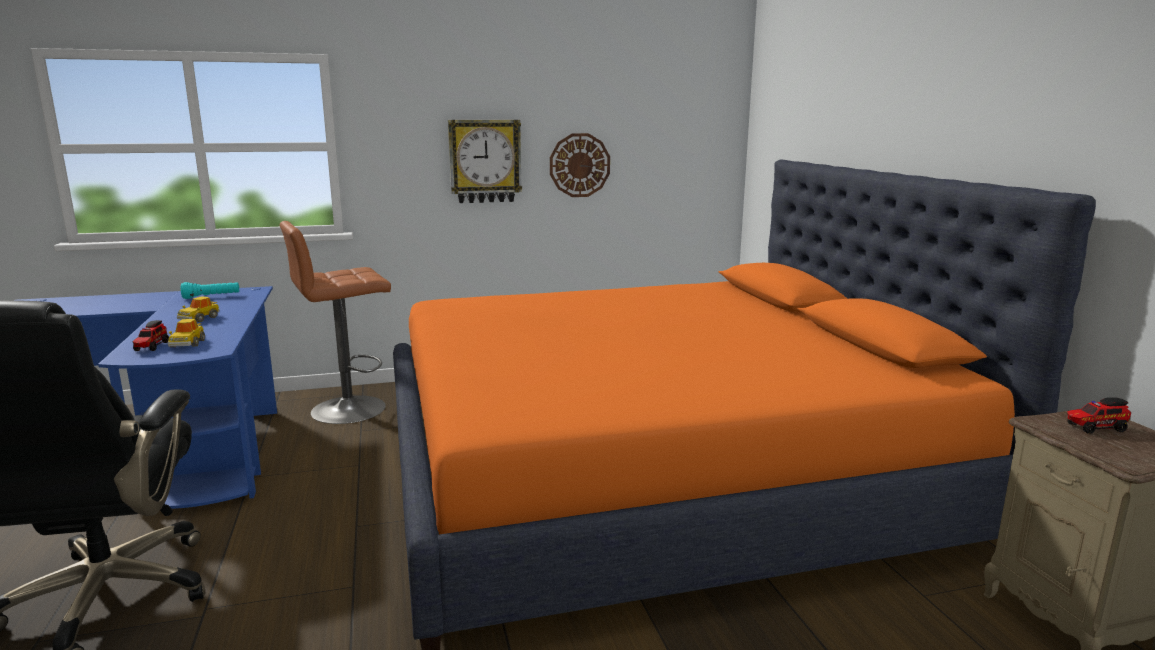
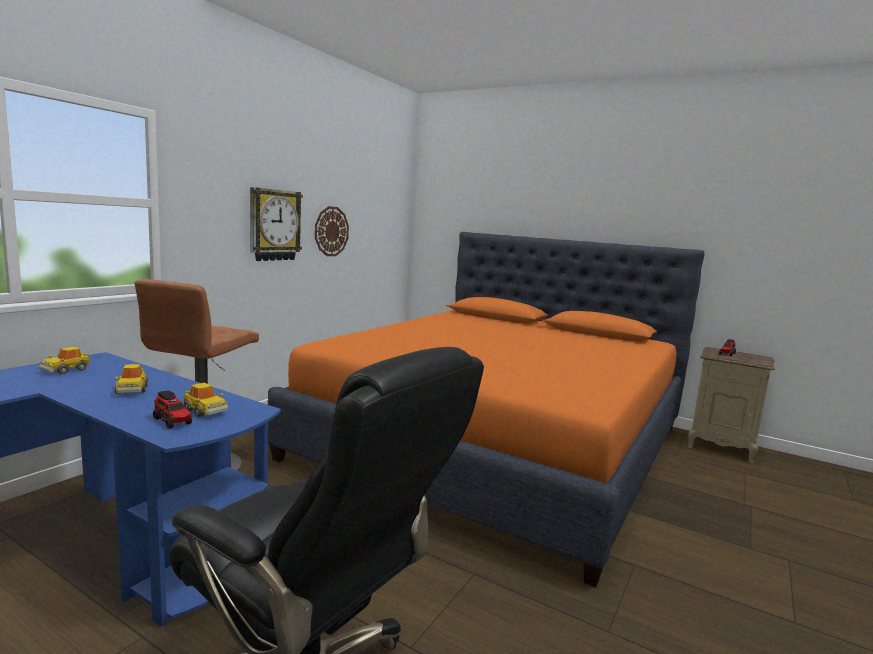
camera: 45 degrees left, 5 degrees down
turquoise flashlight [181,282,239,299] -> toy car [39,347,91,374]

